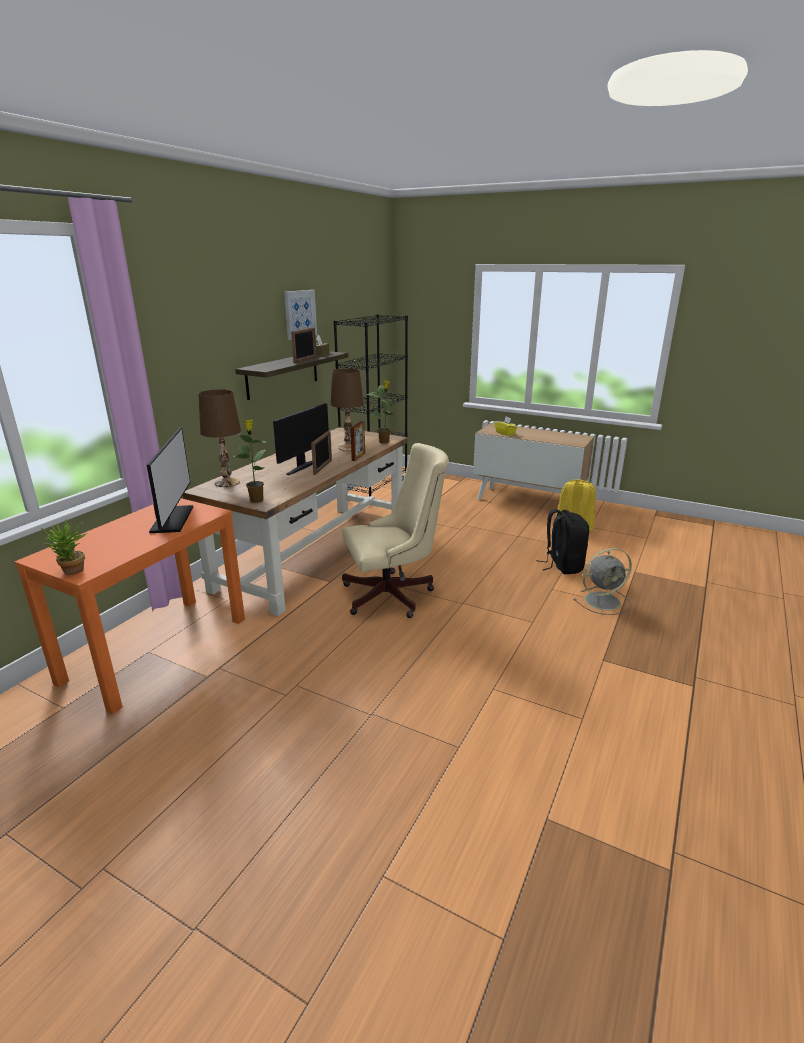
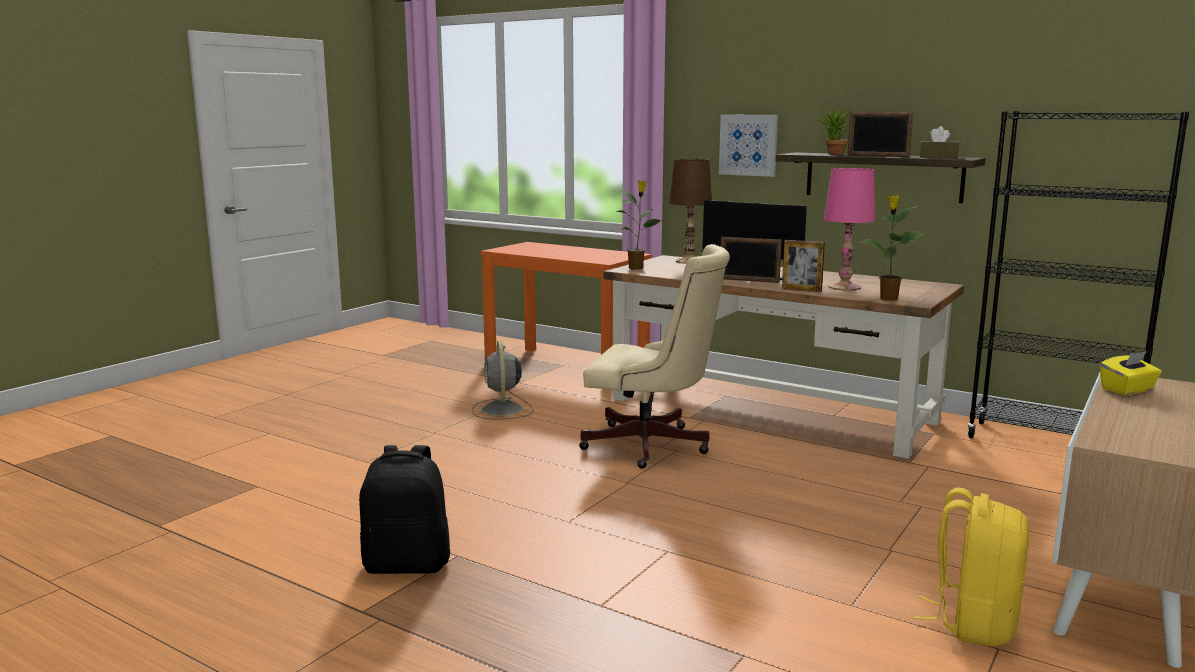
camera: 95 degrees right, 10 degrees down
potted plant [41,519,87,575] -> potted plant moved to [817,108,851,155]
monitor [147,427,193,533] -> none
picture [284,290,317,340] -> picture moved to [719,115,778,177]
brown table lamp [331,368,364,451] -> pink table lamp [824,168,875,291]
beige office chair [342,443,449,618] -> beige office chair turned 60 degrees counterclockwise [579,244,730,469]
black backpack [537,509,589,574] -> black backpack moved to [359,445,450,574]
grey fan [574,548,632,615] -> grey fan moved to [472,340,534,420]

